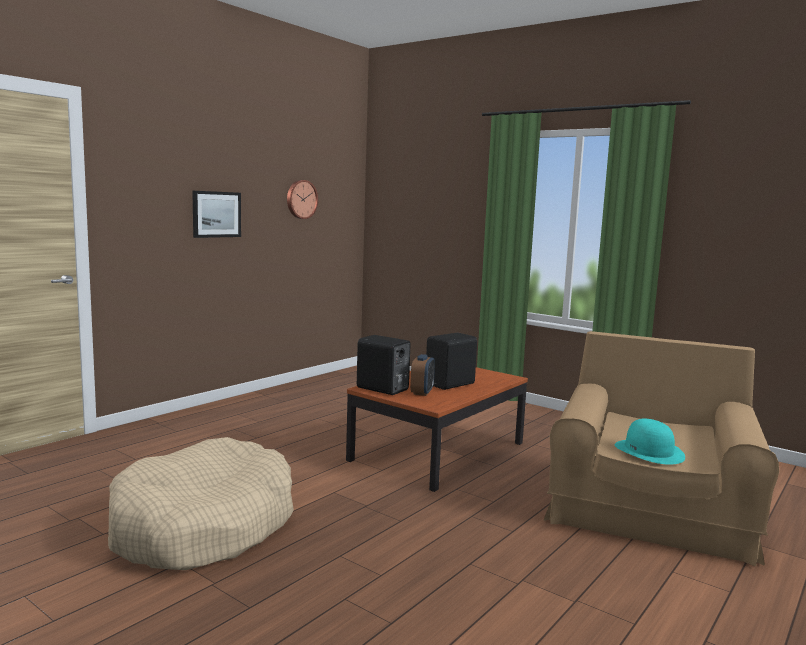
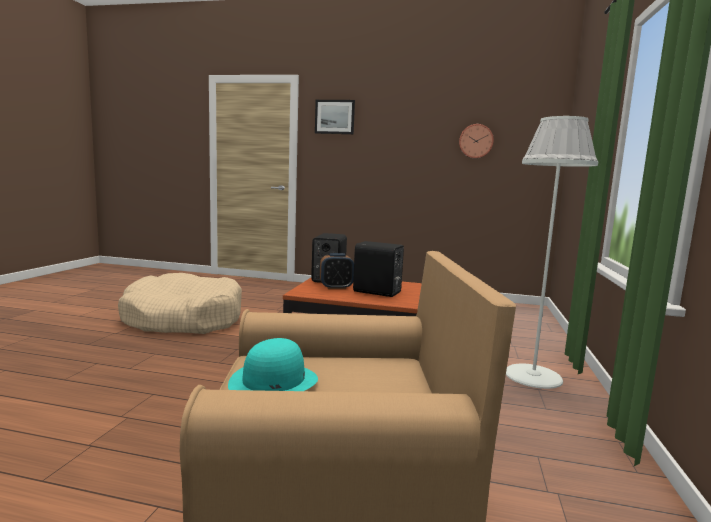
camera: 65 degrees right, 0 degrees up
picture [192,191,241,238] -> picture moved to [315,100,355,134]
none -> white floor lamp [506,116,598,389]

